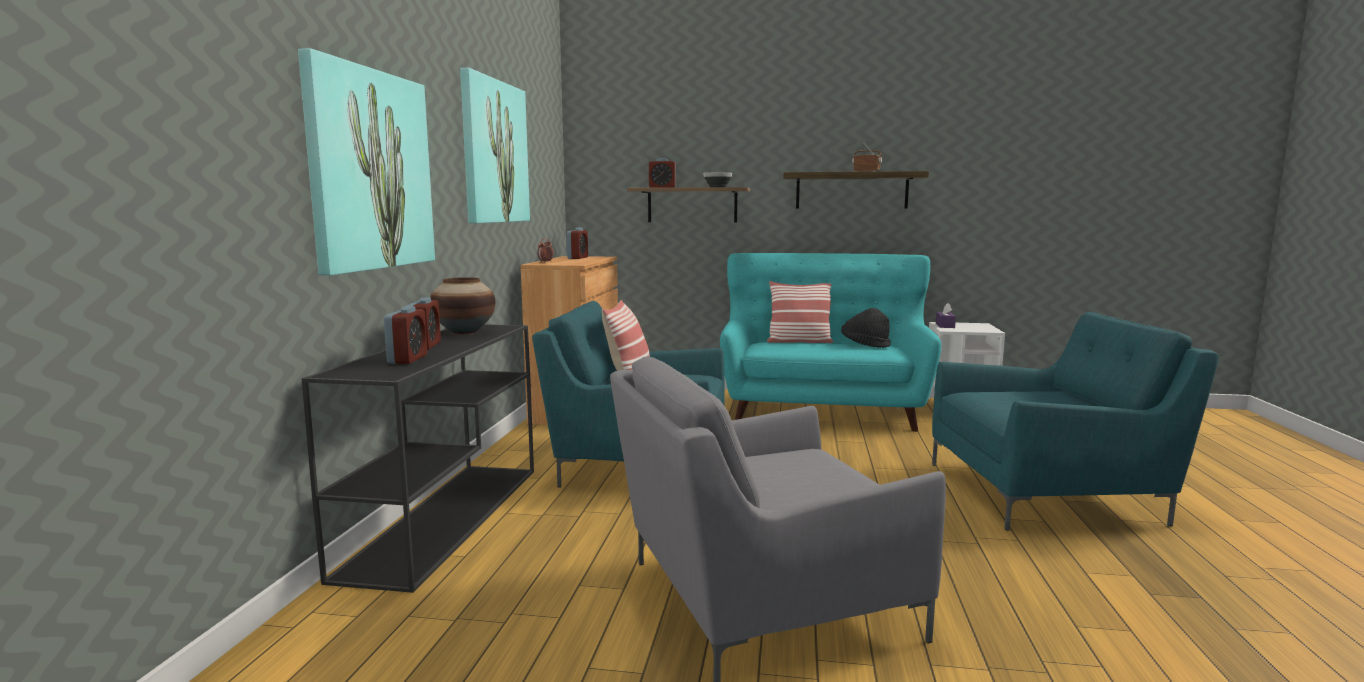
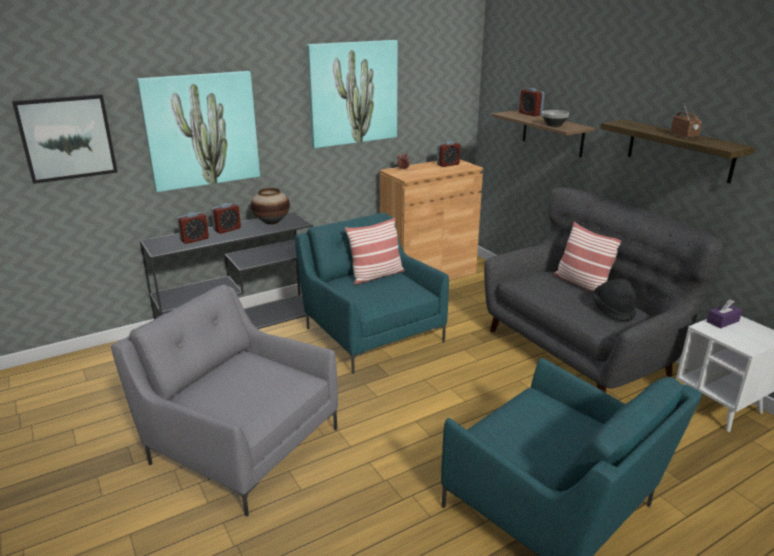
camera: 50 degrees right, 15 degrees up
turquoise sofa [720,253,941,432] -> grey sofa [484,188,723,393]
none -> picture [12,94,118,184]

